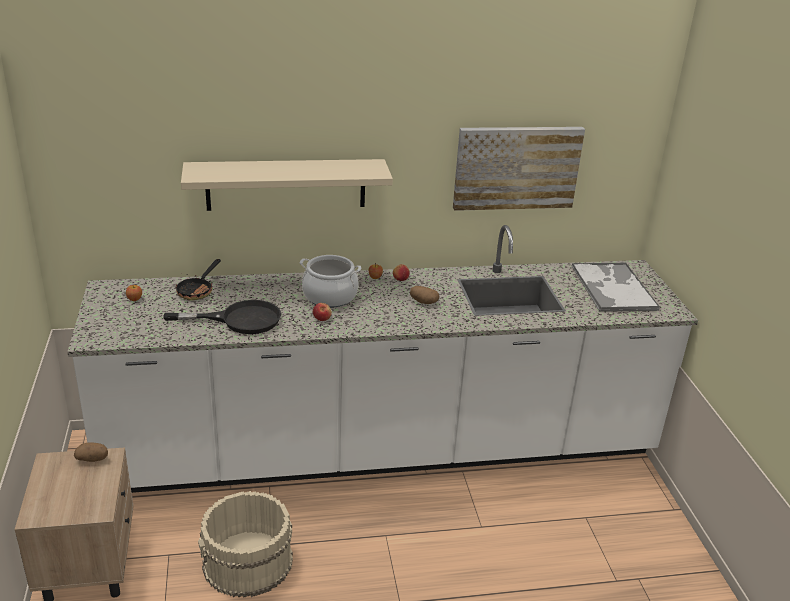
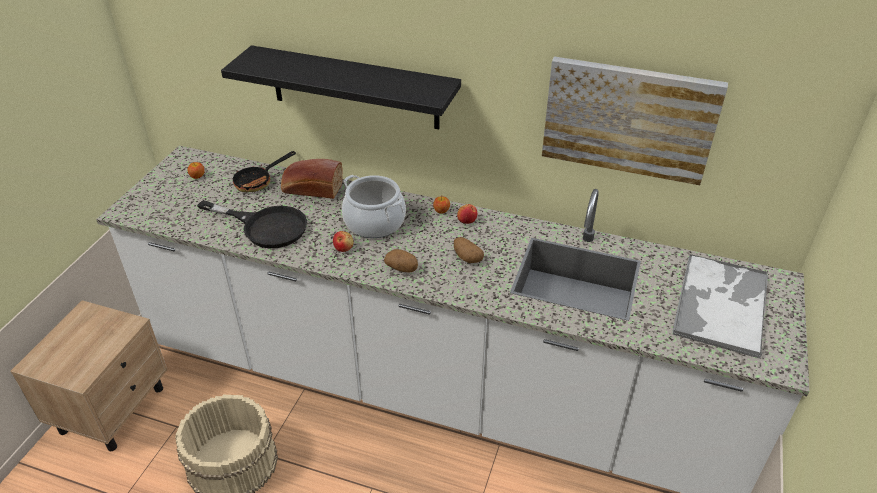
camera: 30 degrees right, 10 degrees up
potato [74,442,108,462] -> potato moved to [384,249,418,273]
beige shelf [181,159,393,211] -> black shelf [221,45,461,129]
none -> bread [281,159,343,199]

